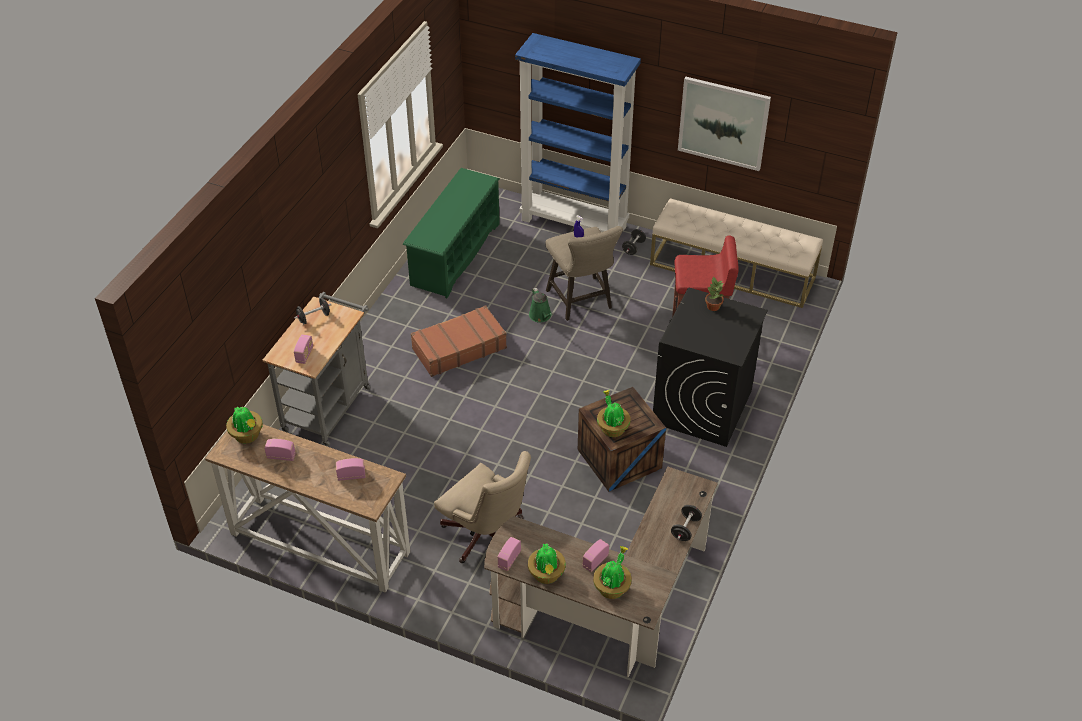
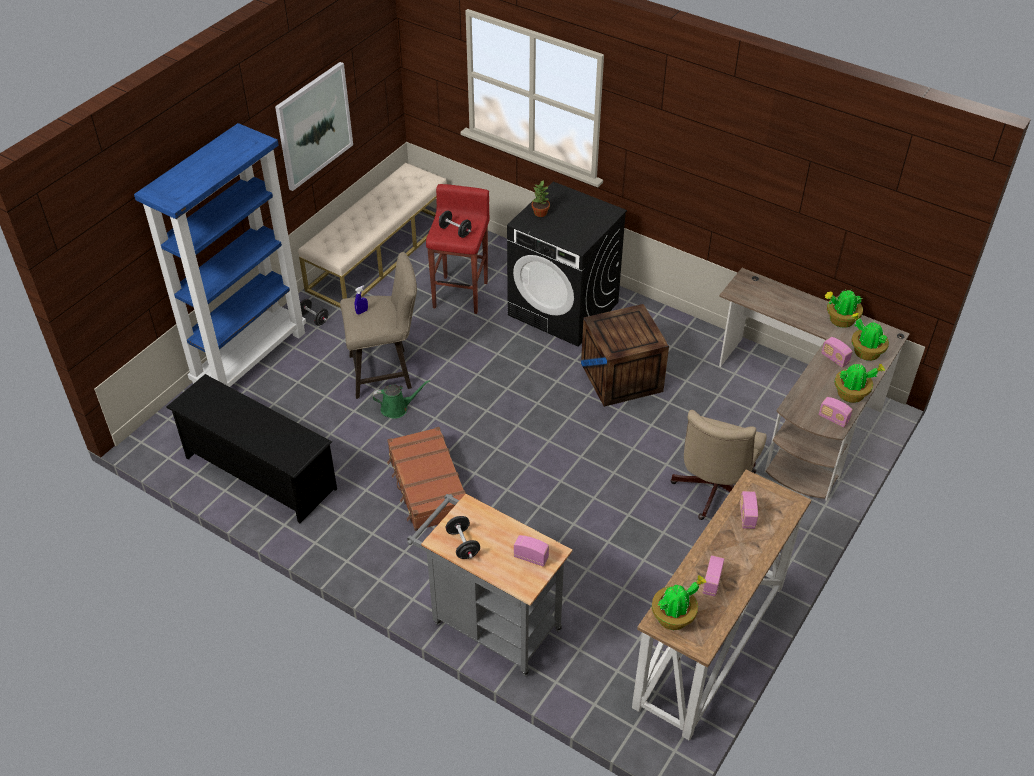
camera: 80 degrees left, 0 degrees up
green shoe rack [403,168,500,298] -> black shoe rack [166,374,337,523]
beige office chair [434,451,531,563] -> beige office chair turned 150 degrees clockwise [670,410,767,520]
potted plant [597,390,631,437] -> potted plant moved to [825,288,863,328]
black dumbbell [671,505,702,541] -> black dumbbell moved to [439,210,471,238]

